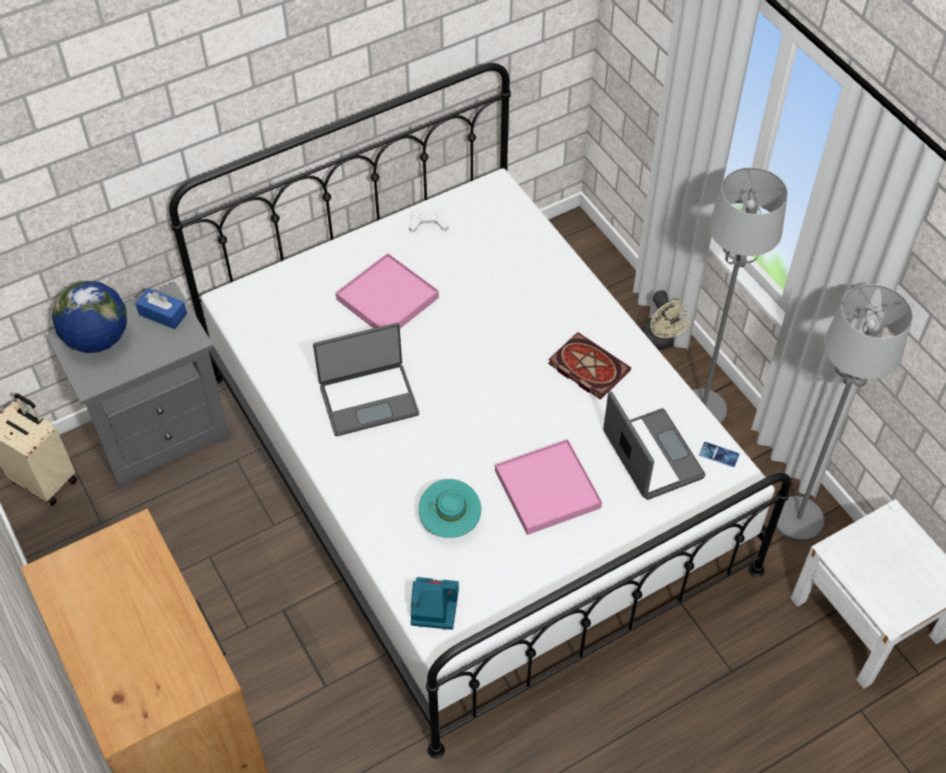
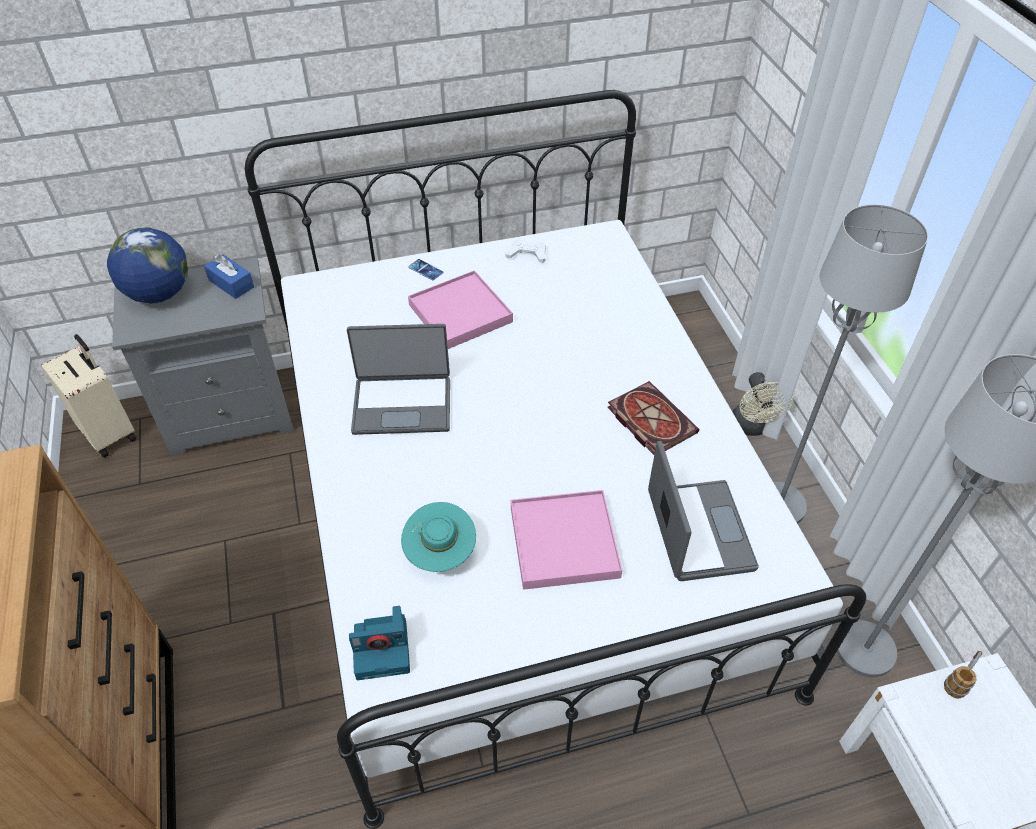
camera: 15 degrees right, 5 degrees down
camera [411,577,459,630] -> camera turned 150 degrees clockwise [349,606,410,680]
phone [699,442,740,467] -> phone moved to [408,259,443,280]
none -> mug [944,651,982,699]

